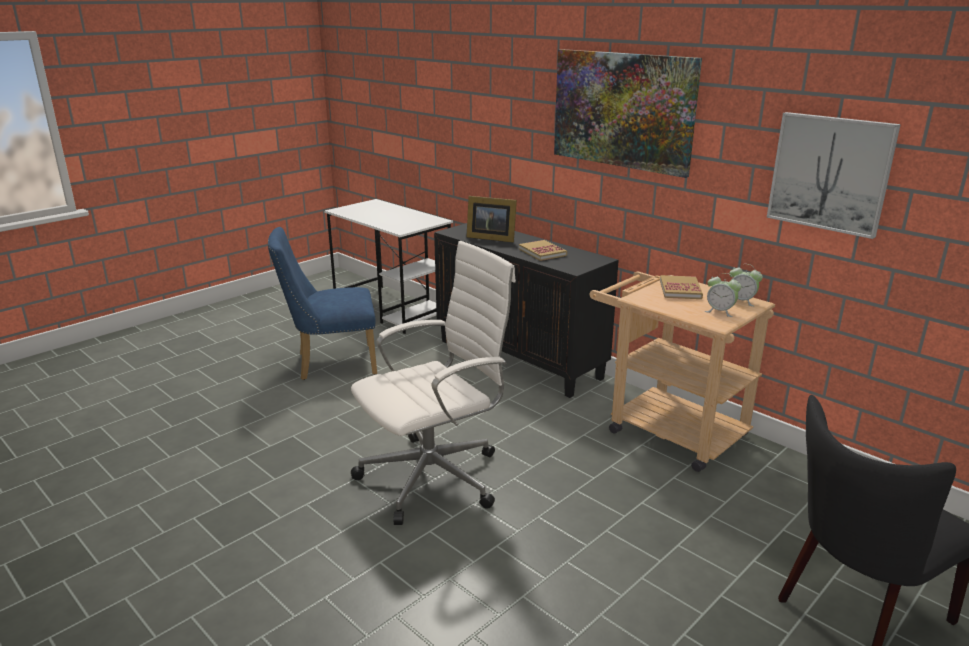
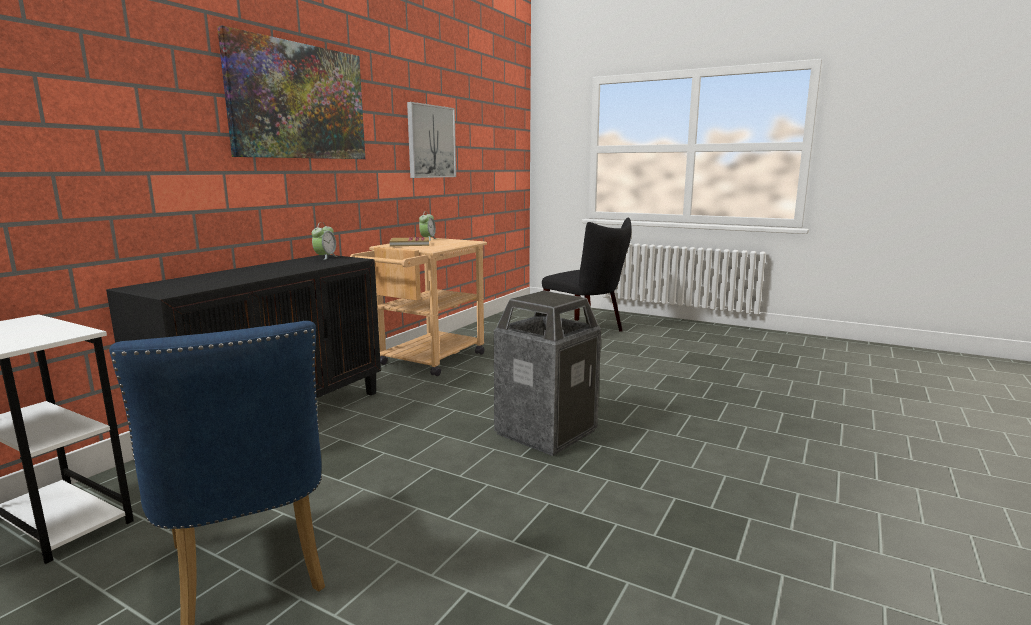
camera: 105 degrees left, 10 degrees down
white office chair [351,241,516,525] -> trash can [494,291,601,456]
picture frame [466,196,517,243] -> none
book [519,240,567,261] -> none
alarm clock [705,273,741,317] -> alarm clock moved to [312,222,337,260]

